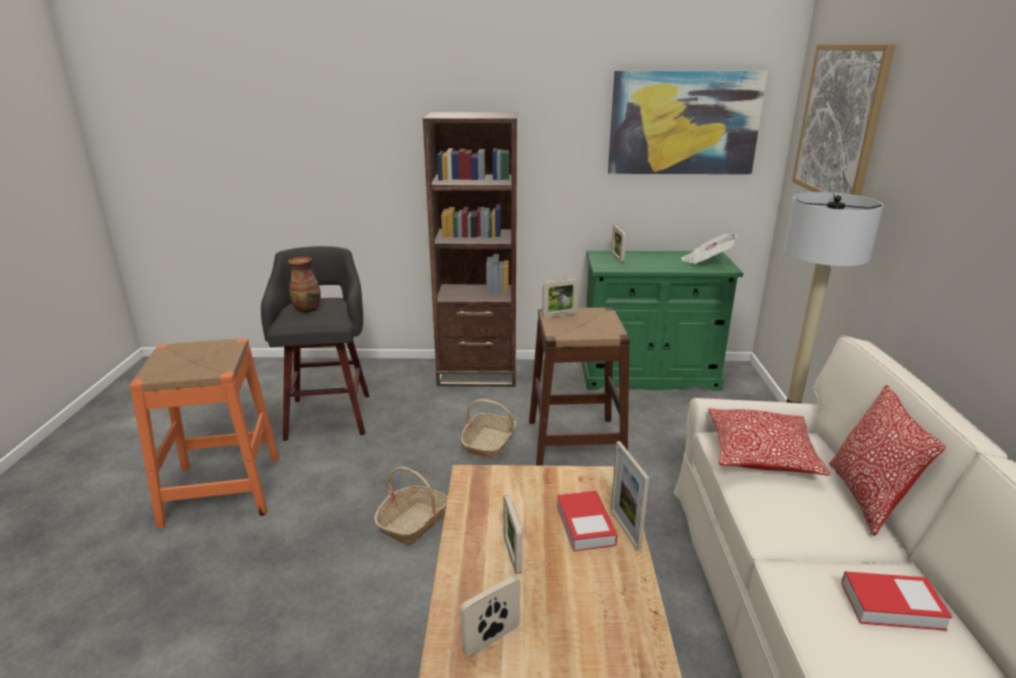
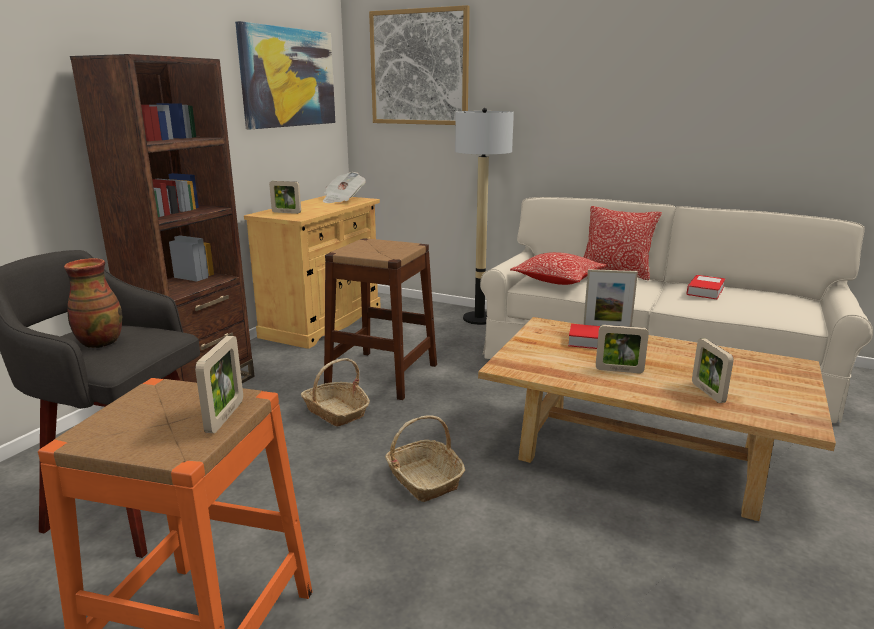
camera: 65 degrees left, 5 degrees down
picture frame [542,278,579,318] -> picture frame moved to [195,336,243,433]
green cabinet [582,251,743,391] -> beige cabinet [244,196,381,349]

